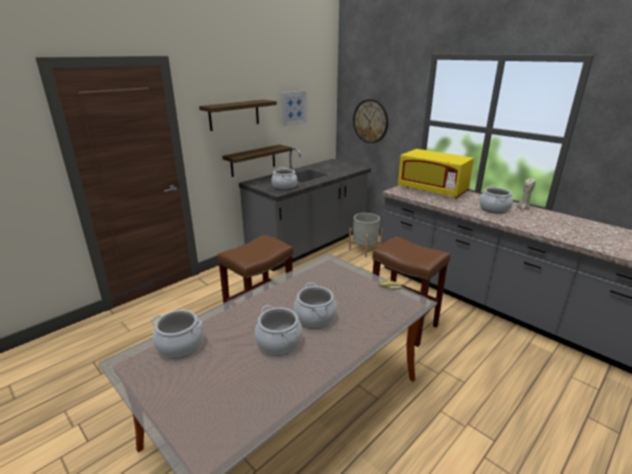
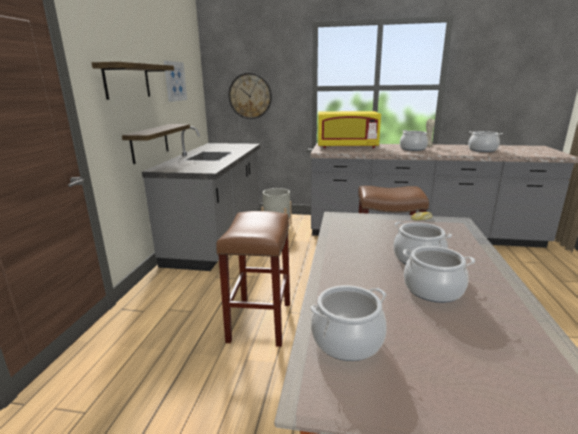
camera: 35 degrees left, 5 degrees down
cooking pot [272,167,297,190] -> cooking pot moved to [468,131,503,152]

